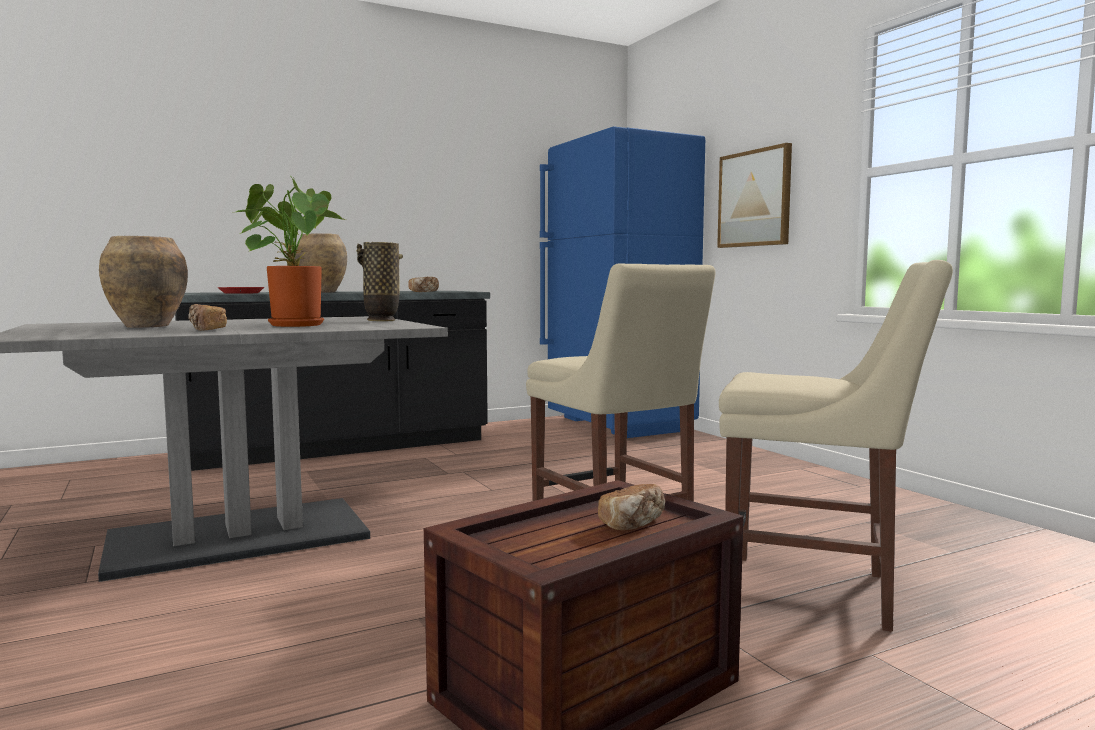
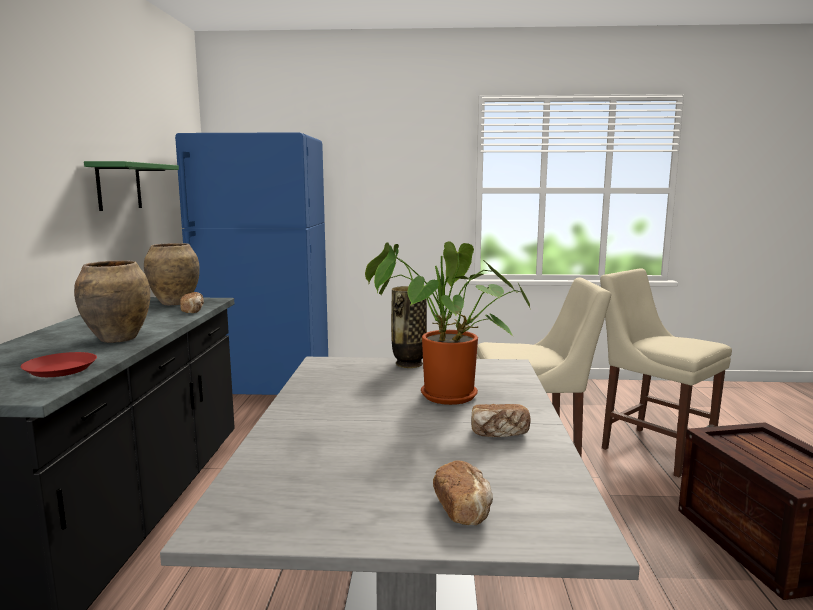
camera: 60 degrees left, 5 degrees up
brown vase [99,236,188,328] -> brown vase moved to [144,243,200,305]
bread [598,484,666,530] -> bread moved to [433,460,493,525]
picture [717,143,792,248] -> none
beige chair [719,260,953,632] -> beige chair turned 90 degrees counterclockwise [600,268,732,477]
none -> green shelf [84,161,179,211]

